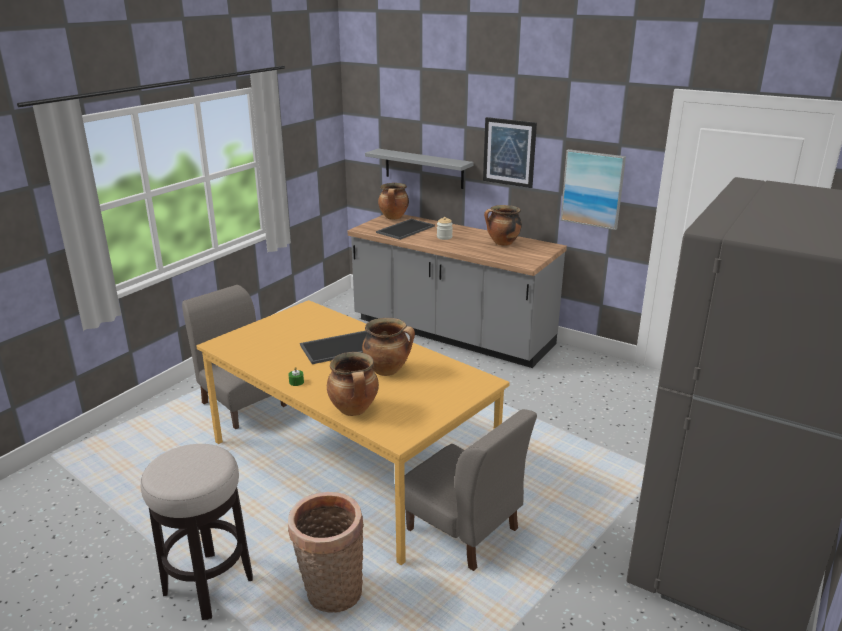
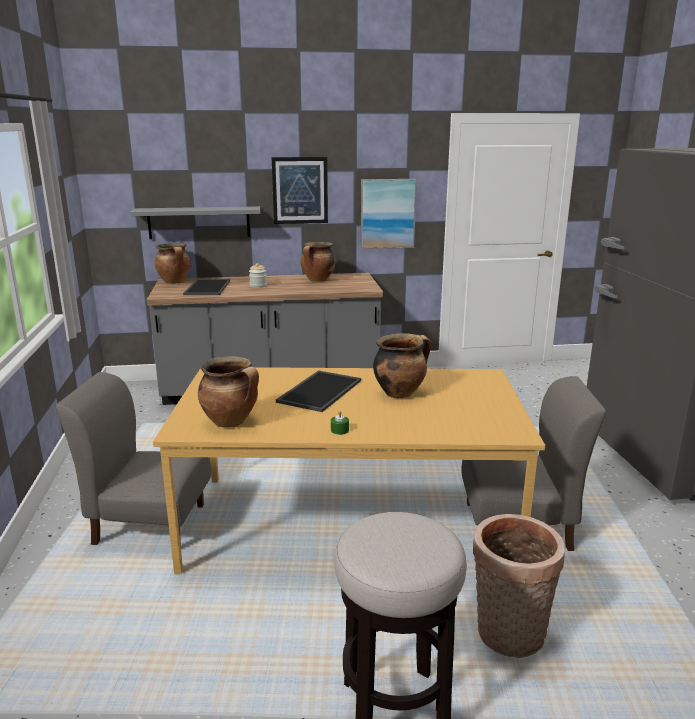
camera: 40 degrees left, 5 degrees down
cooking pot [327,352,379,416] -> cooking pot moved to [198,356,259,428]

